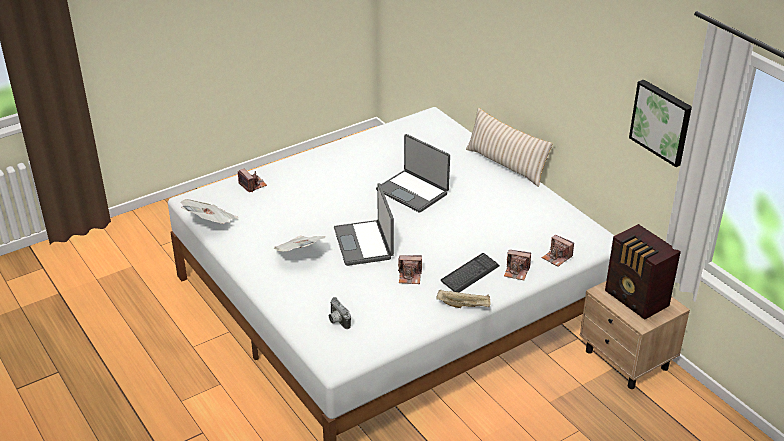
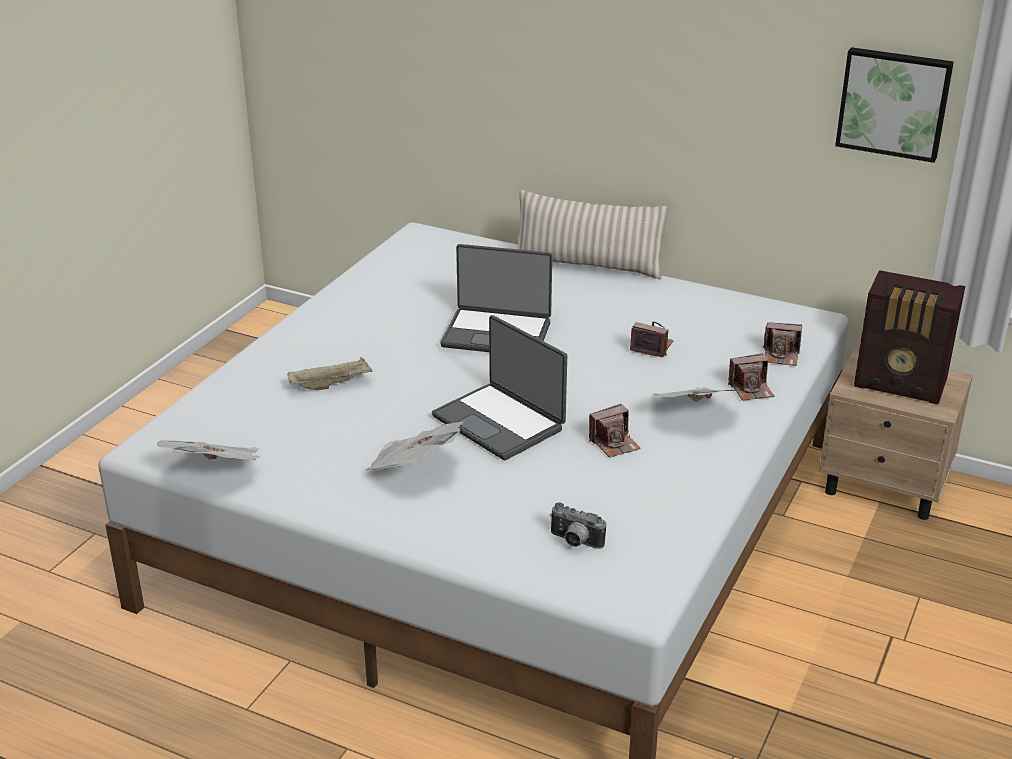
camera: 30 degrees left, 5 degrees down
camera [238,169,267,192] -> camera moved to [630,321,674,357]
beige tray [436,290,491,308] -> beige tray moved to [287,357,373,390]
keyboard [441,253,500,292] -> newspaper [654,387,741,402]

